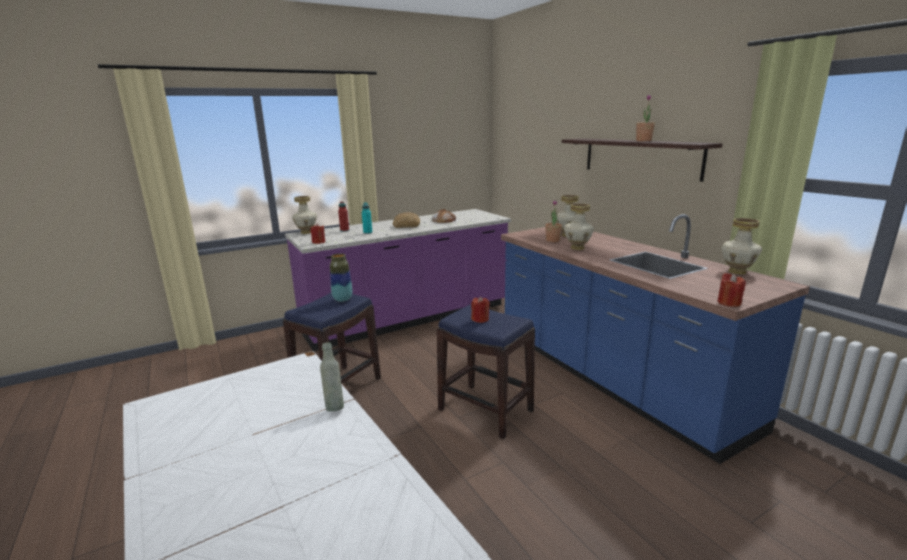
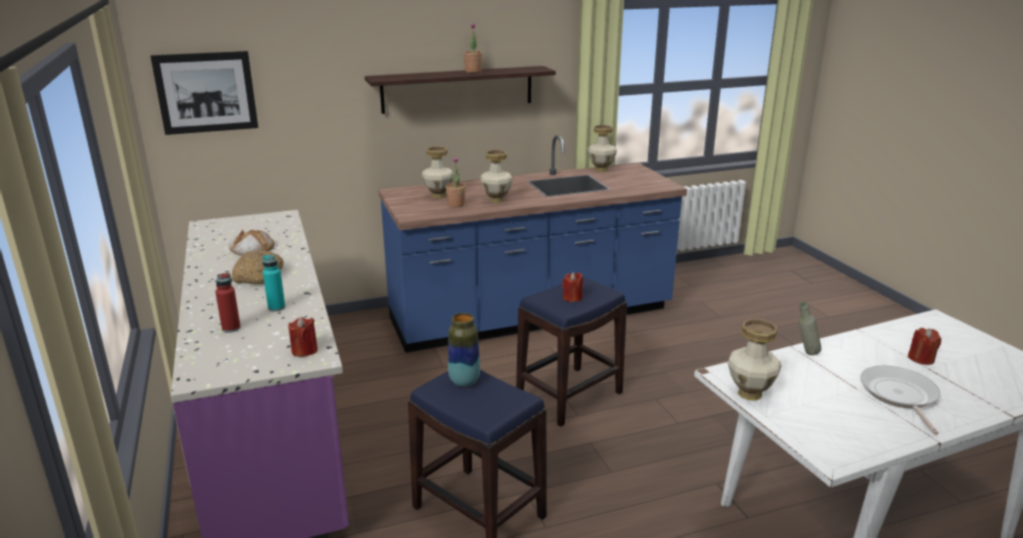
camera: 80 degrees left, 5 degrees up
vase [292,196,317,234] -> vase moved to [728,319,781,401]
red candle [718,273,746,307] -> red candle moved to [908,328,941,365]
none -> picture [150,51,258,135]
none -> frying pan [860,365,940,434]

